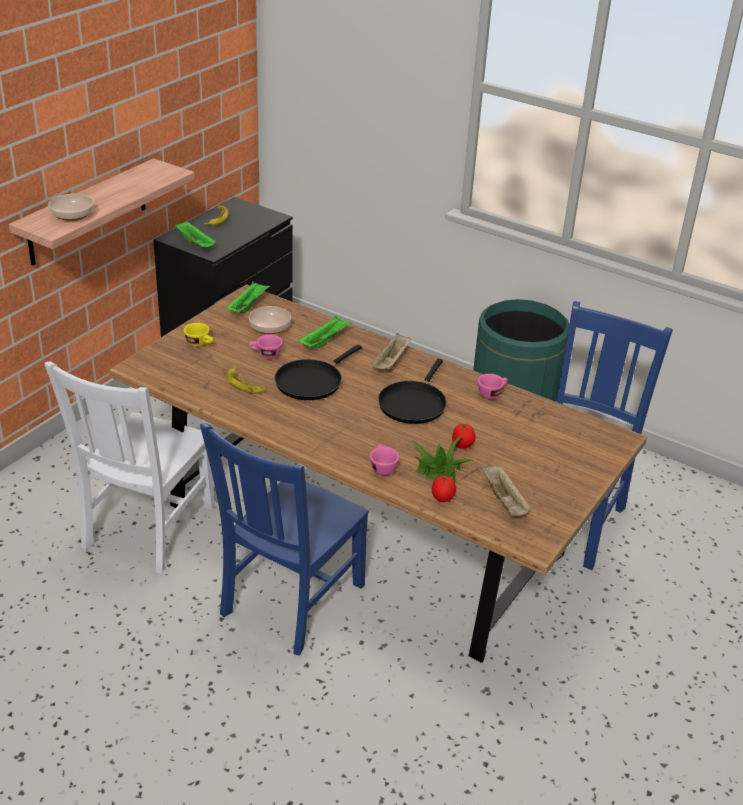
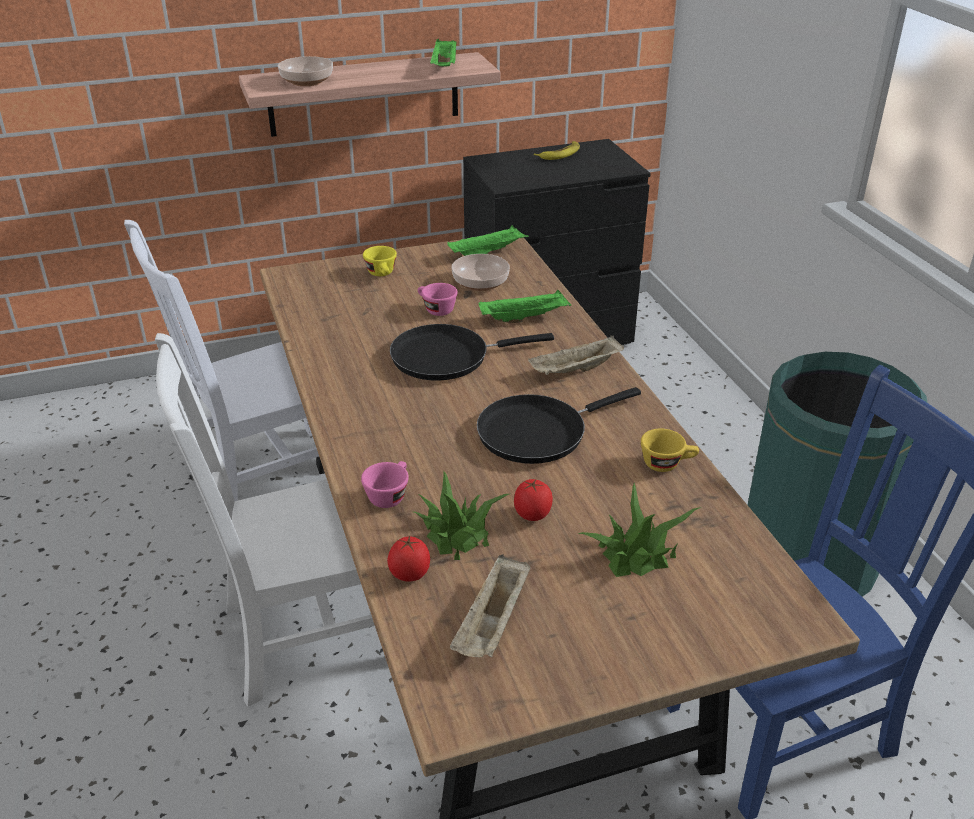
camera: 40 degrees right, 0 degrees up
green tray [175,221,216,247] -> green tray moved to [430,39,457,67]
blue chair [200,423,369,656] -> white chair [155,333,375,707]
banana [227,366,265,394] -> none
pink cup [478,374,508,399] -> yellow cup [641,429,699,472]
none -> potted plant [578,483,701,577]

